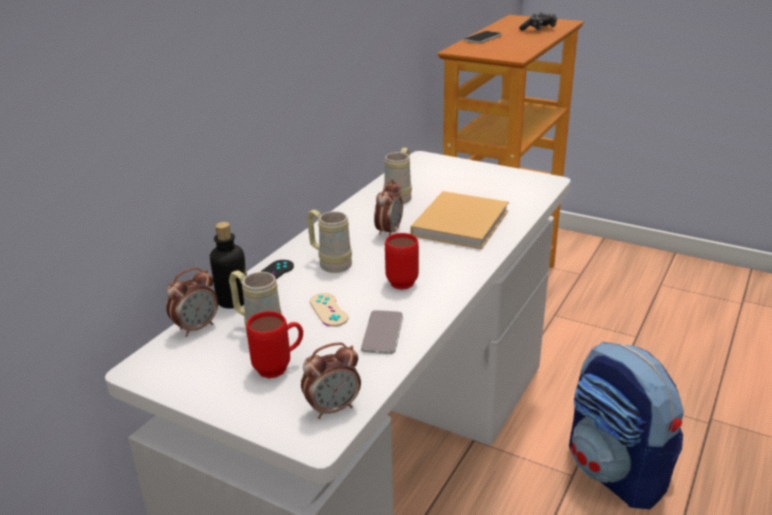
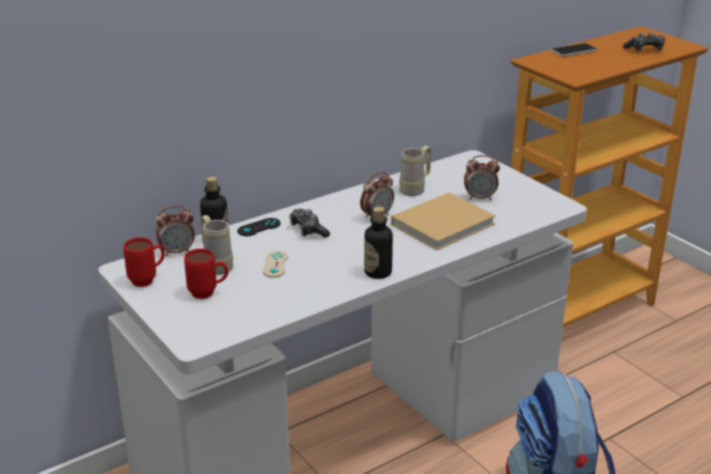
camera: 25 degrees right, 0 degrees up
alarm clock [301,342,361,419] -> alarm clock moved to [464,155,500,200]
beige mug [307,210,352,273] -> game controller [289,209,330,238]
phone [361,310,403,354] -> none
red mug [385,233,419,290] -> red mug moved to [123,237,165,287]
none -> bottle [364,206,393,279]

